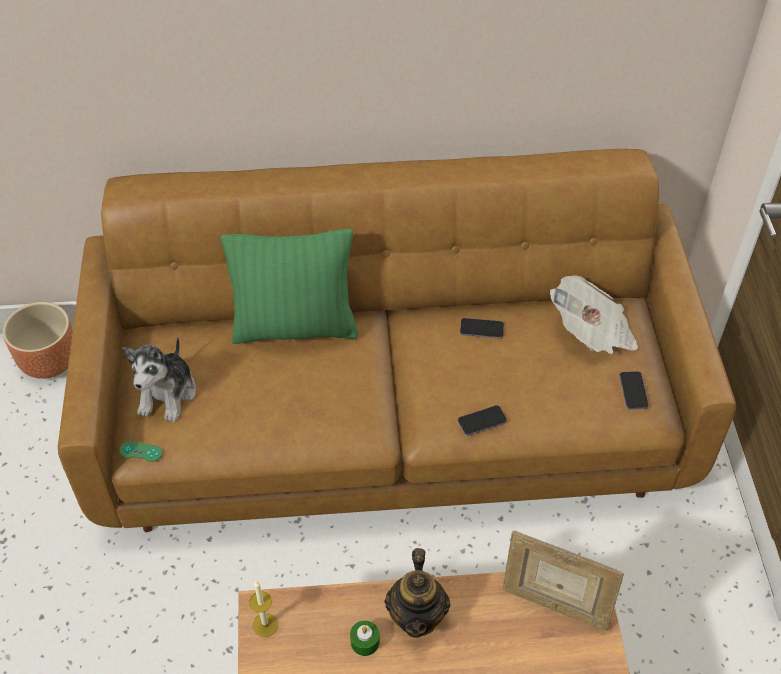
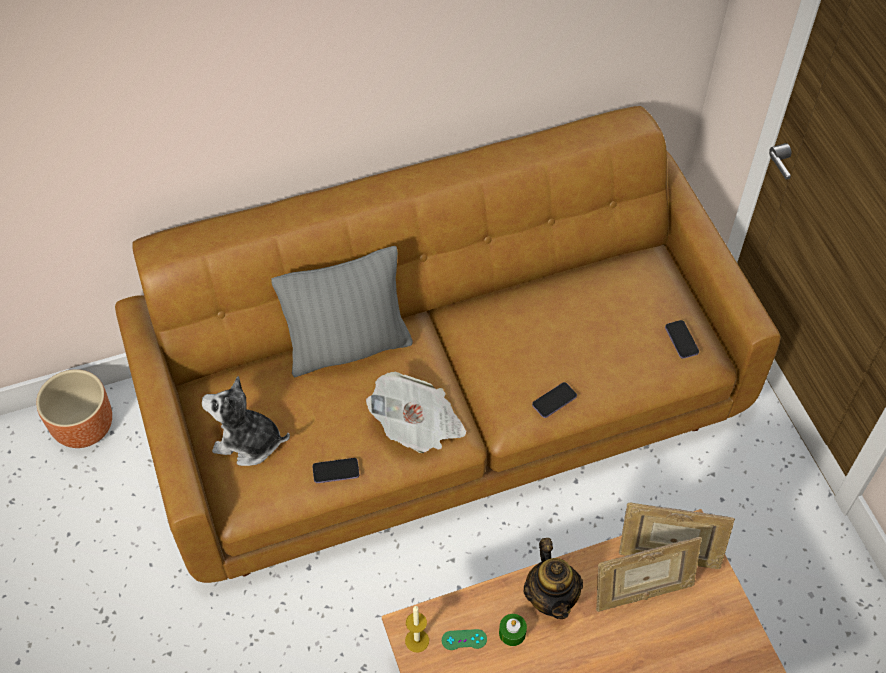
camera: 15 degrees left, 5 degrees up
green game controller [119,441,162,462] -> green game controller moved to [442,629,487,650]
plush toy [123,336,196,422] -> plush toy turned 105 degrees clockwise [202,376,290,466]
green pillow [221,229,359,344] -> grey pillow [271,246,413,378]
phone [460,318,504,339] -> phone moved to [312,458,359,483]
newspaper [550,275,639,354] -> newspaper moved to [366,372,466,453]
none -> picture frame [596,537,702,612]

